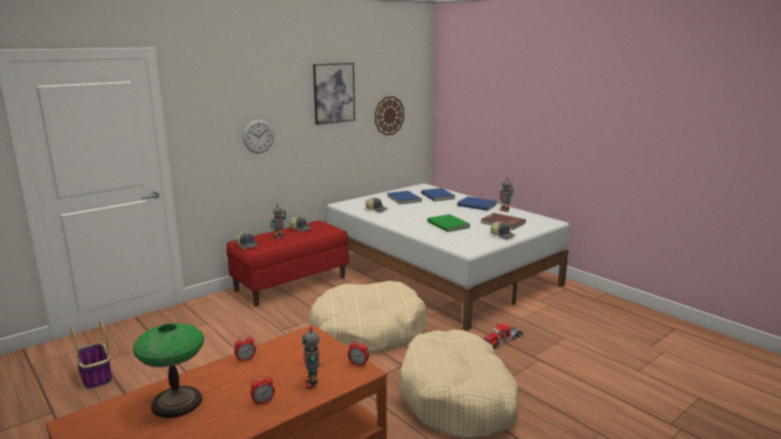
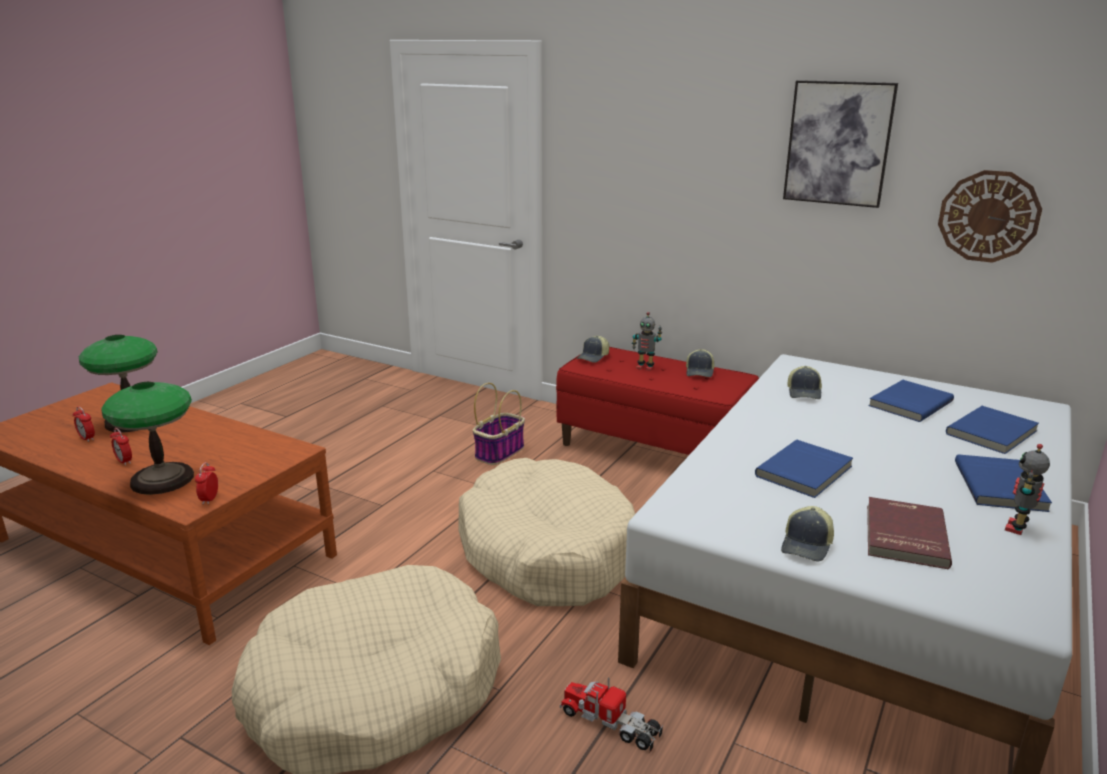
camera: 70 degrees right, 5 degrees up
basket [71,320,112,389] -> basket moved to [473,383,525,465]
alarm clock [234,335,256,362] -> alarm clock moved to [72,406,95,442]
wall clock [243,120,274,153] -> none
toy robot [302,327,320,389] -> table lamp [101,382,194,495]
green book [427,214,470,232] -> blue book [755,440,853,498]

